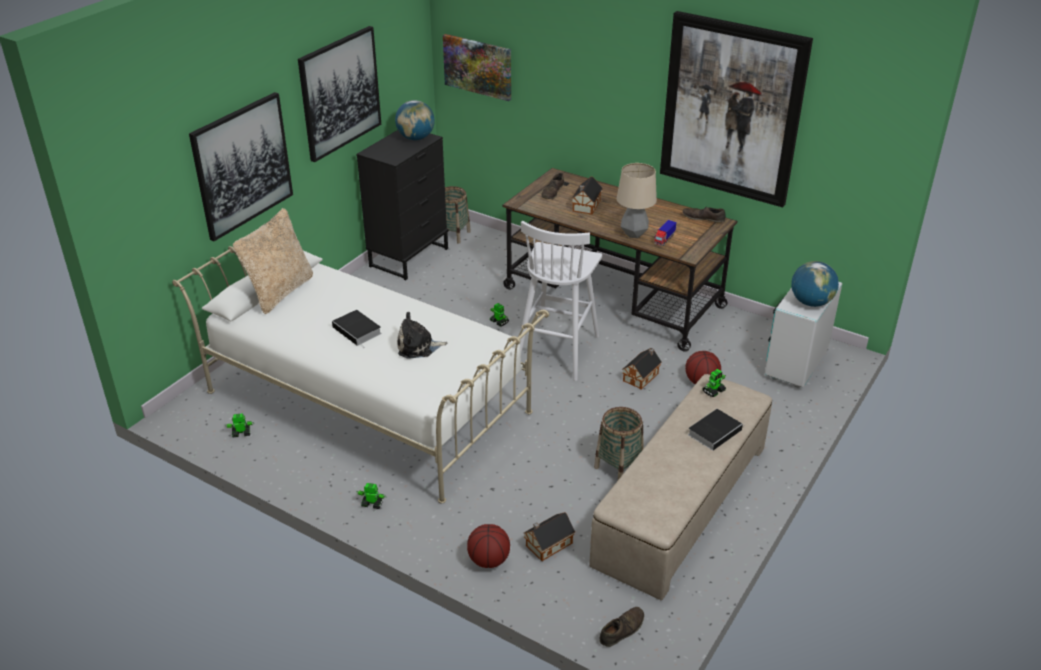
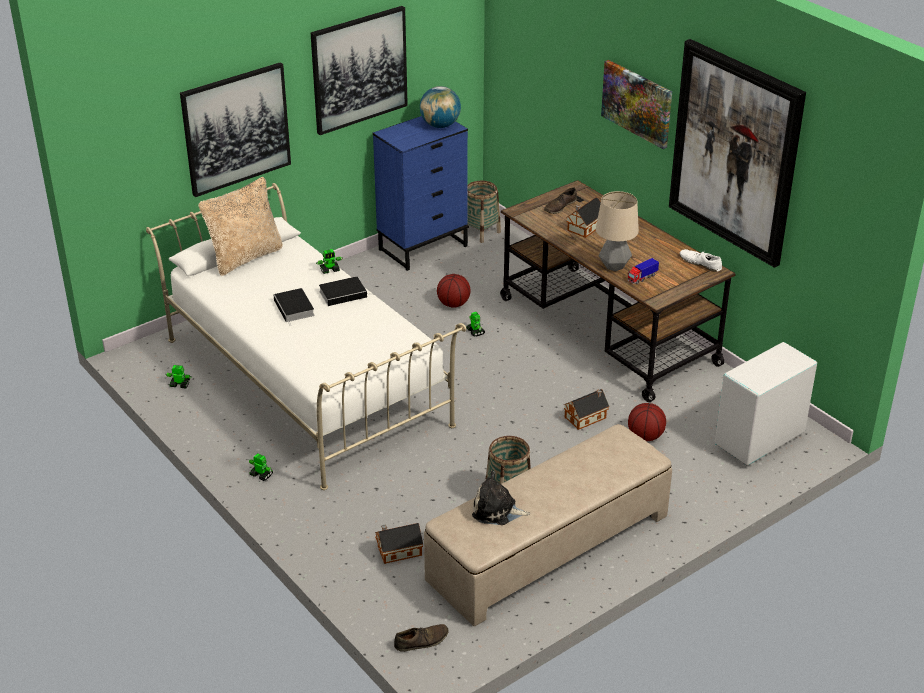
camera: 20 degrees right, 0 degrees up
black dresser [356,130,449,280] -> blue dresser [373,116,469,271]
plush toy [397,312,448,358] -> plush toy moved to [472,471,530,525]
picture [443,34,511,101] -> picture moved to [601,60,672,149]
basketball [467,524,510,568] -> basketball moved to [437,274,471,308]
white stool [520,221,602,381] -> none
brown shoe [683,207,726,223] -> white shoe [680,249,722,272]
book [688,409,745,451] -> book moved to [319,276,374,306]
toy robot [702,369,726,397] -> toy robot moved to [316,249,343,274]
globe [792,261,839,307] -> none

